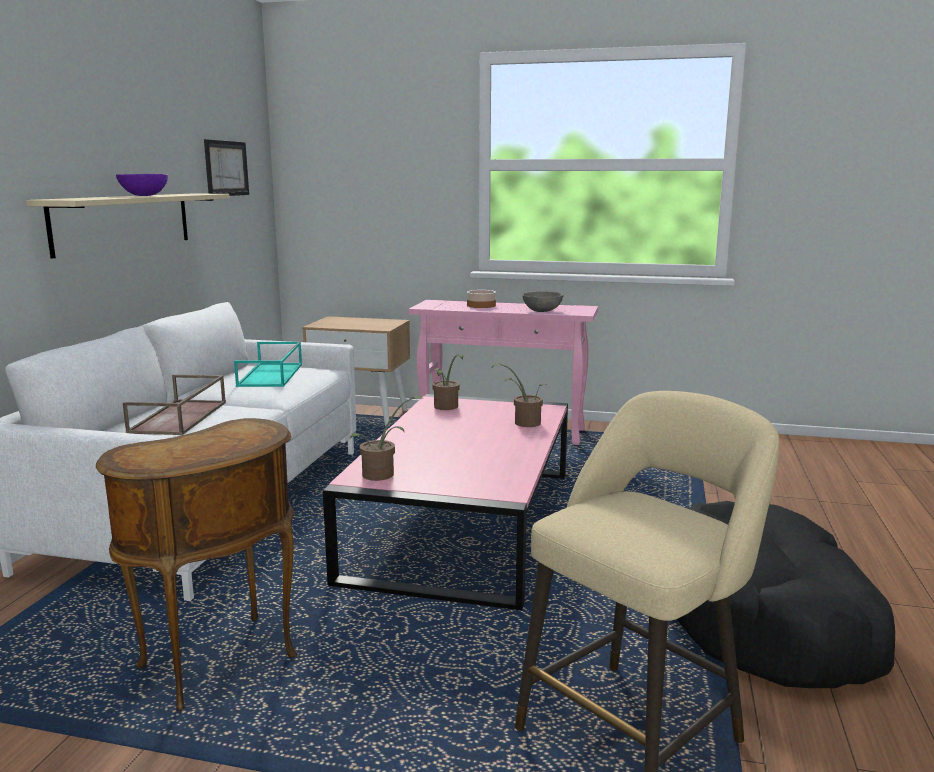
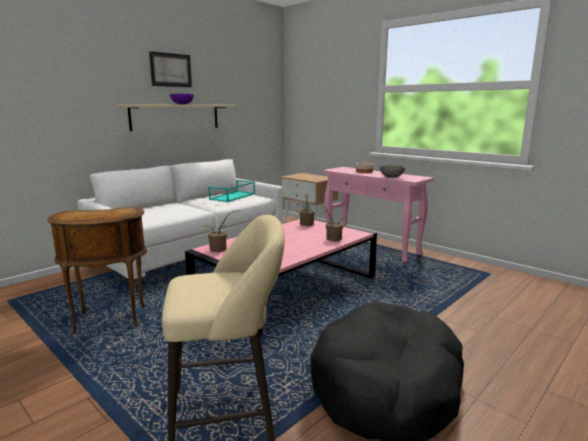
camera: 30 degrees right, 0 degrees up
brown tray [123,374,226,435] -> none
picture [204,139,249,196] -> picture moved to [149,51,192,87]

